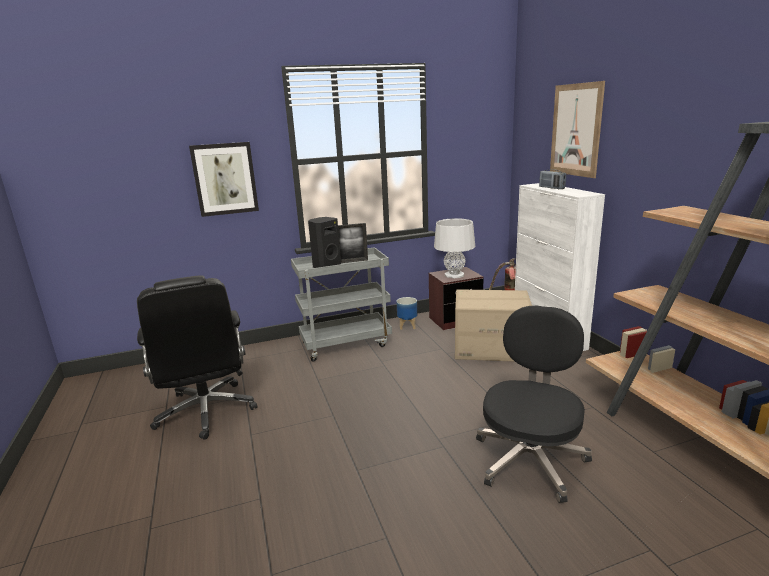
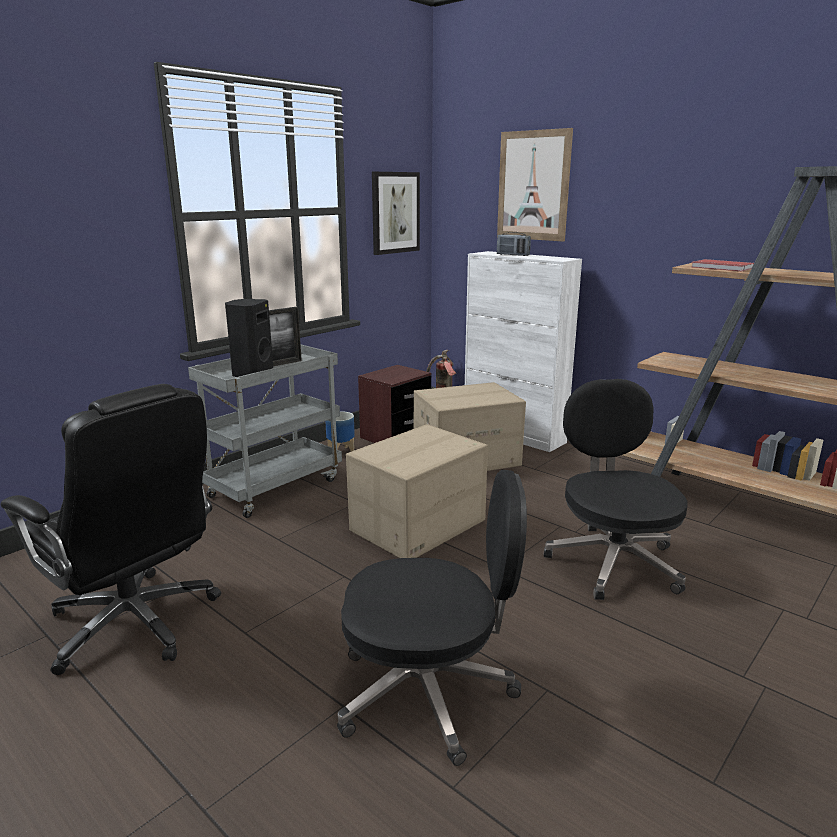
camera: 30 degrees left, 0 degrees up
picture [189,142,259,217] -> picture moved to [372,172,420,255]
grey table lamp [434,218,475,278] -> none
none -> black office chair [337,470,527,766]
none -> cardboard box [346,424,488,558]
none -> red book [692,259,754,271]

